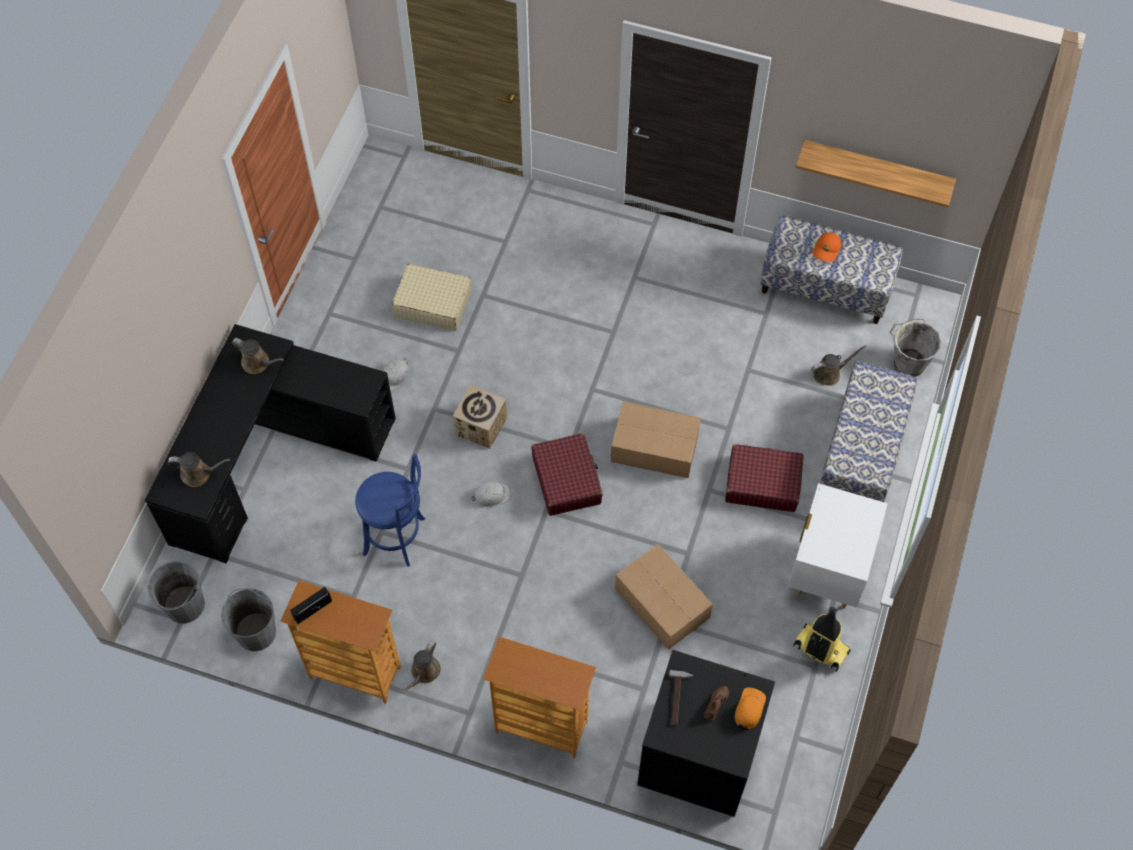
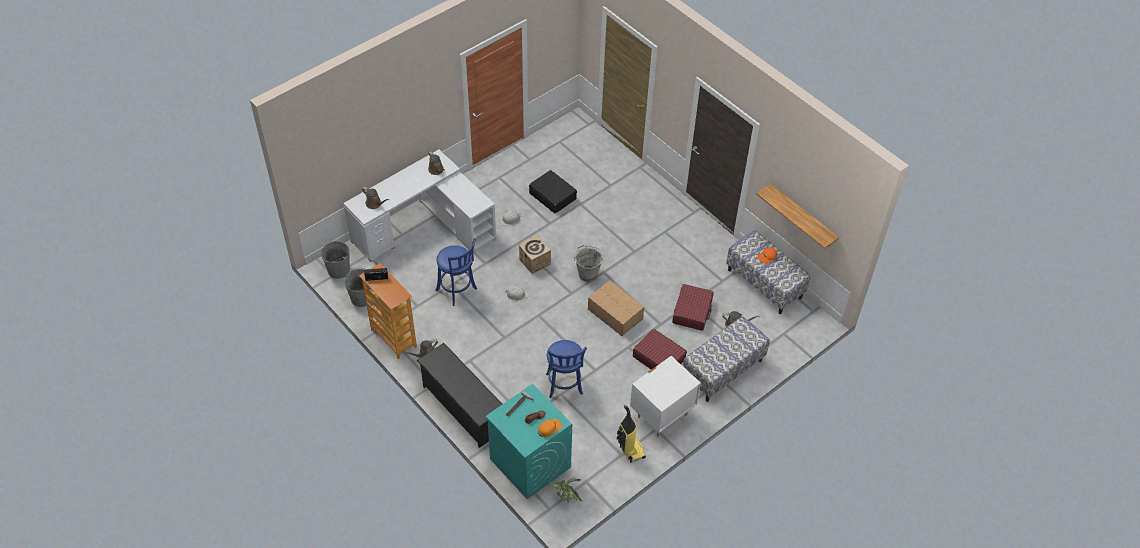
camera: 30 degrees right, 10 degrees down
black desk [145,324,396,564] -> white desk [343,149,496,262]
beige suitcase [392,264,471,331] -> black suitcase [529,170,577,213]
bookcase [483,637,596,758] -> black shoe rack [417,343,502,448]
red suitcase [531,433,603,516] -> red suitcase moved to [672,284,714,331]
cardboard box [615,544,713,650] -> blue stool [546,340,587,398]
black washing machine [637,650,775,817] -> turquoise washing machine [486,384,572,499]
grey bucket [890,319,942,377] -> grey bucket moved to [574,245,603,282]
none -> potted plant [552,478,582,503]

